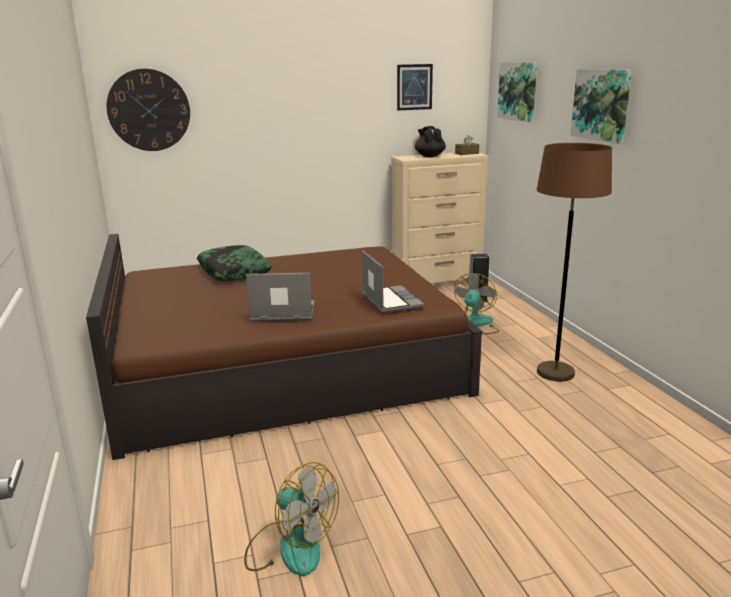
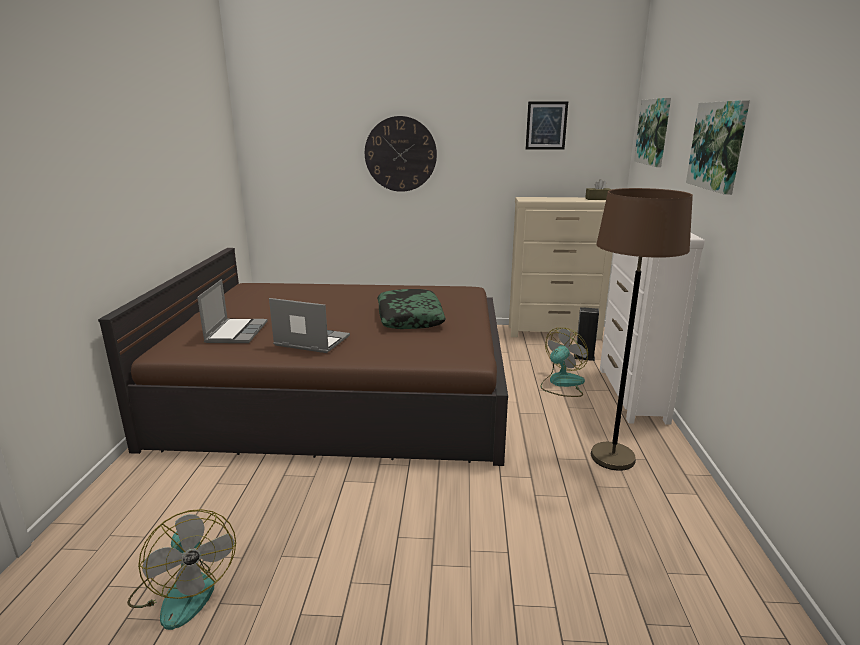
camera: 20 degrees right, 0 degrees up
wall clock [107,69,190,151] -> wall clock moved to [365,116,437,192]
pillow [197,245,271,281] -> pillow moved to [377,289,446,329]
laptop [362,250,424,313] -> laptop moved to [197,279,268,343]
black teapot [415,126,446,157] -> none
none -> white dresser [600,233,705,425]

